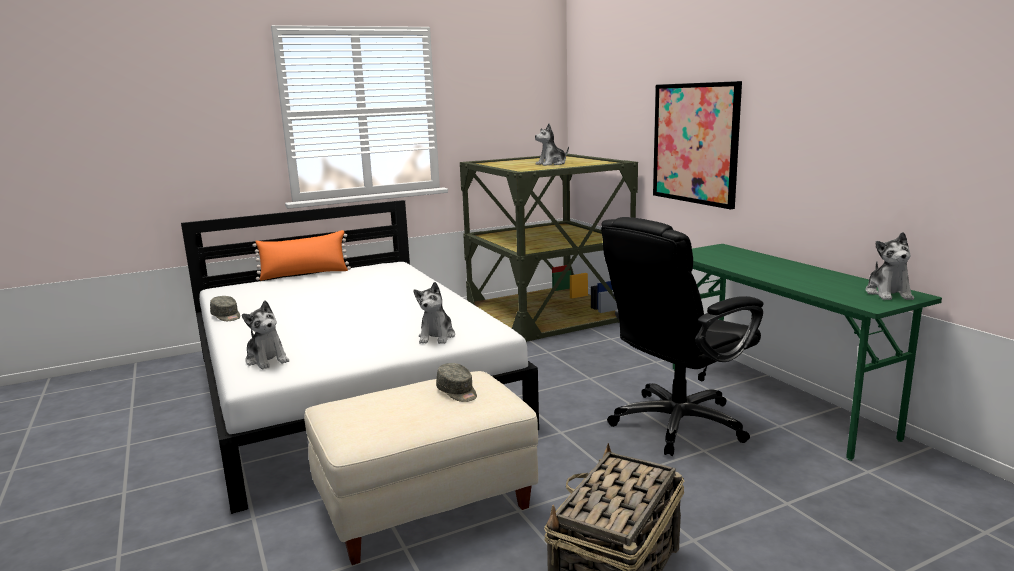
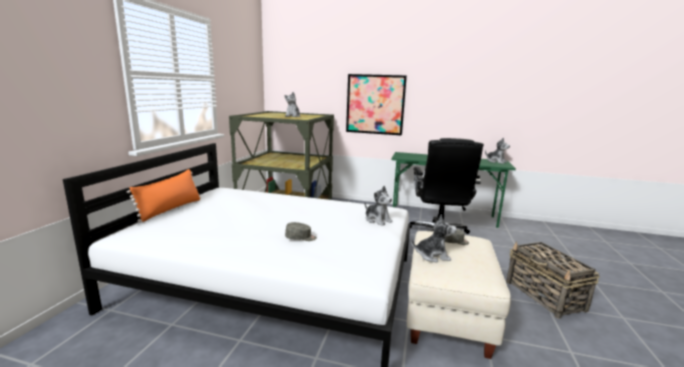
camera: 50 degrees left, 0 degrees up
grey cap [210,296,240,321] -> grey cap moved to [285,222,317,241]
plush toy [242,301,289,369] -> plush toy moved to [411,214,457,263]

